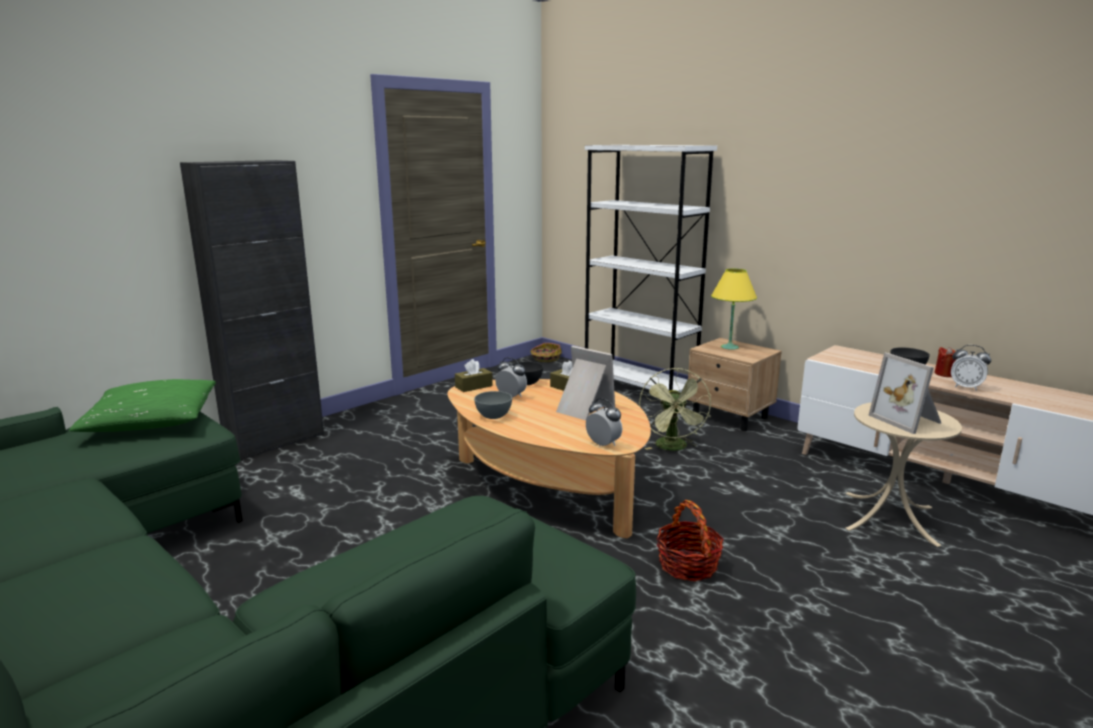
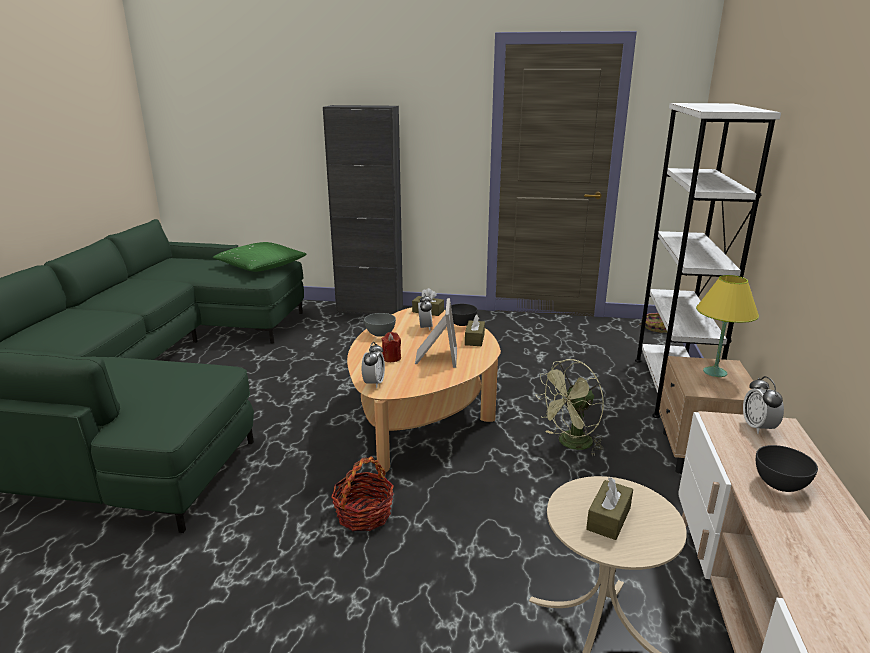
camera: 55 degrees right, 5 degrees up
picture frame [869,353,941,434] -> brown tissue box [586,477,633,540]
red candle [934,347,956,377] -> red candle moved to [382,332,401,362]
alarm clock [951,345,991,391] -> alarm clock moved to [743,376,784,434]

